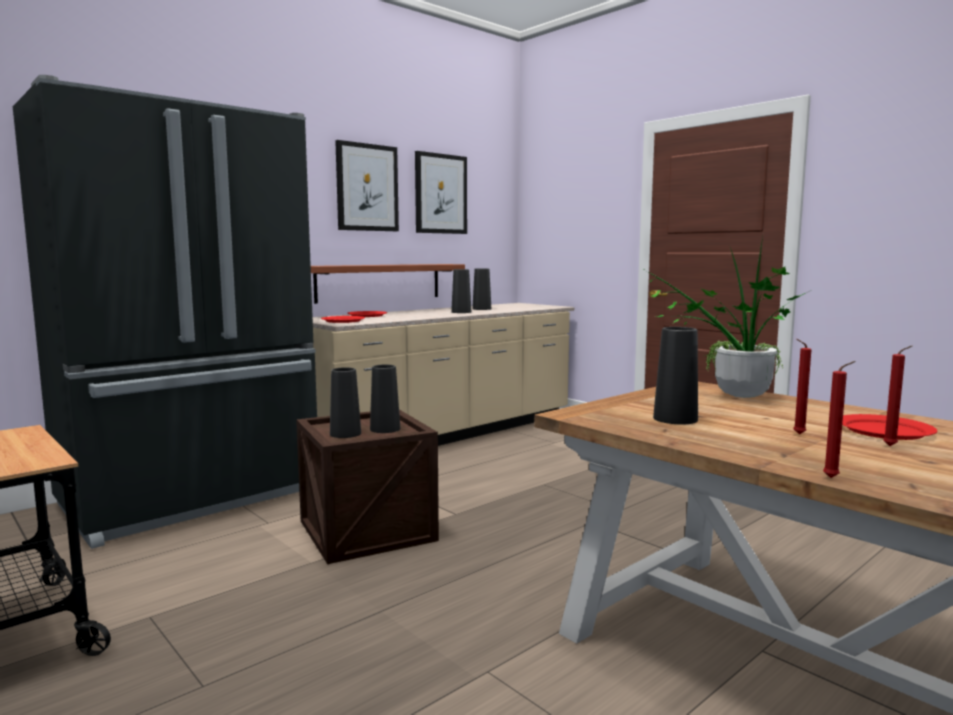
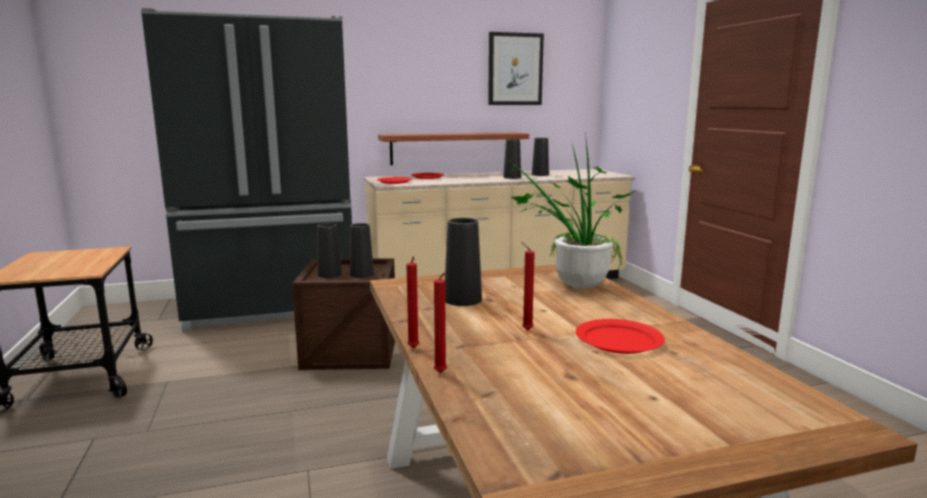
camera: 25 degrees right, 5 degrees up
picture [335,140,399,231] -> none
red candle [883,346,912,446] -> red candle moved to [407,256,419,348]

